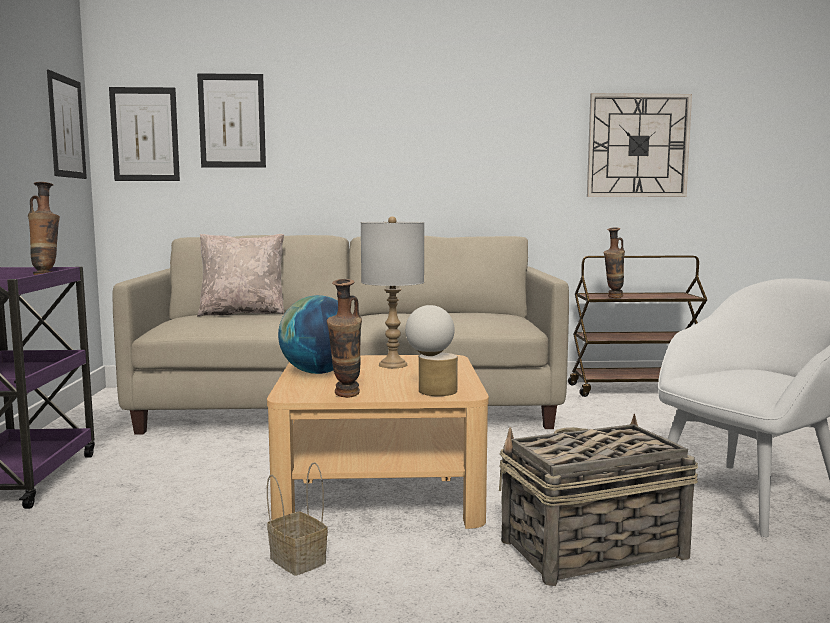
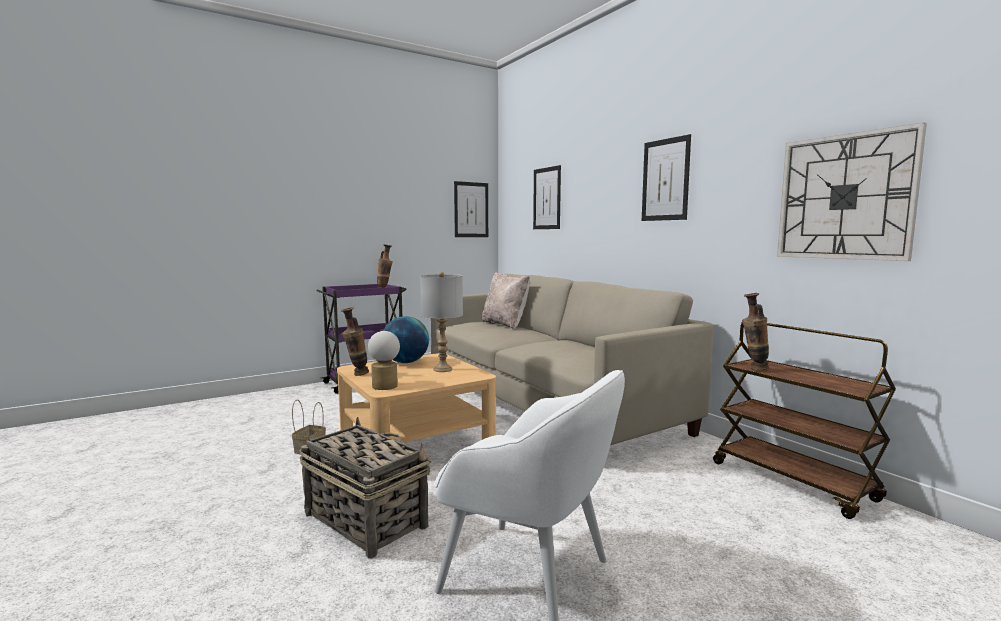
camera: 60 degrees right, 0 degrees up
picture [109,87,180,181] -> picture moved to [642,134,691,221]

